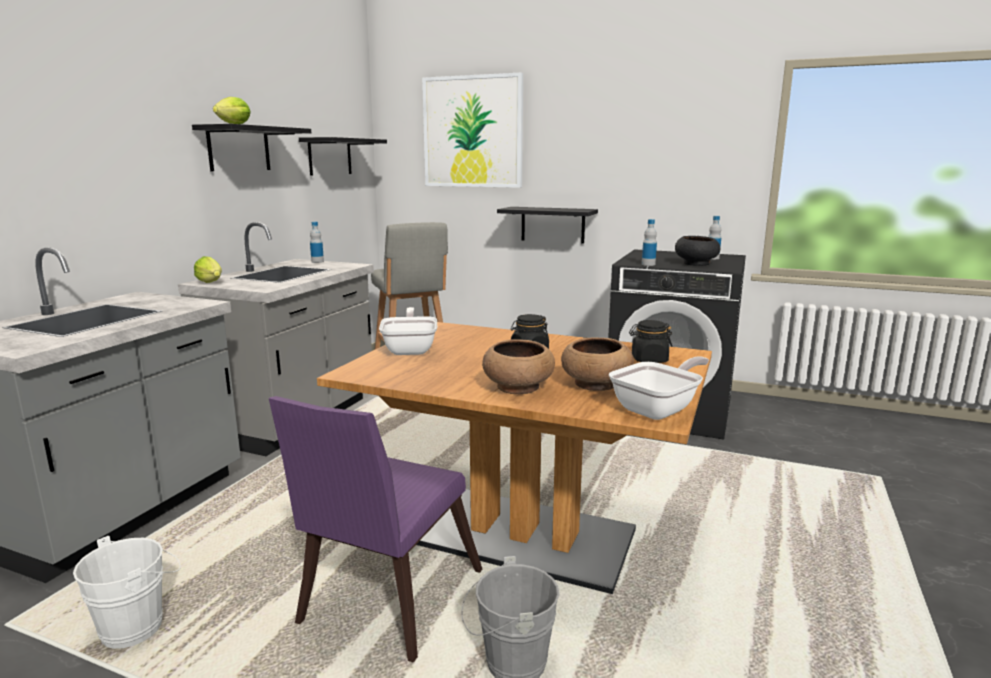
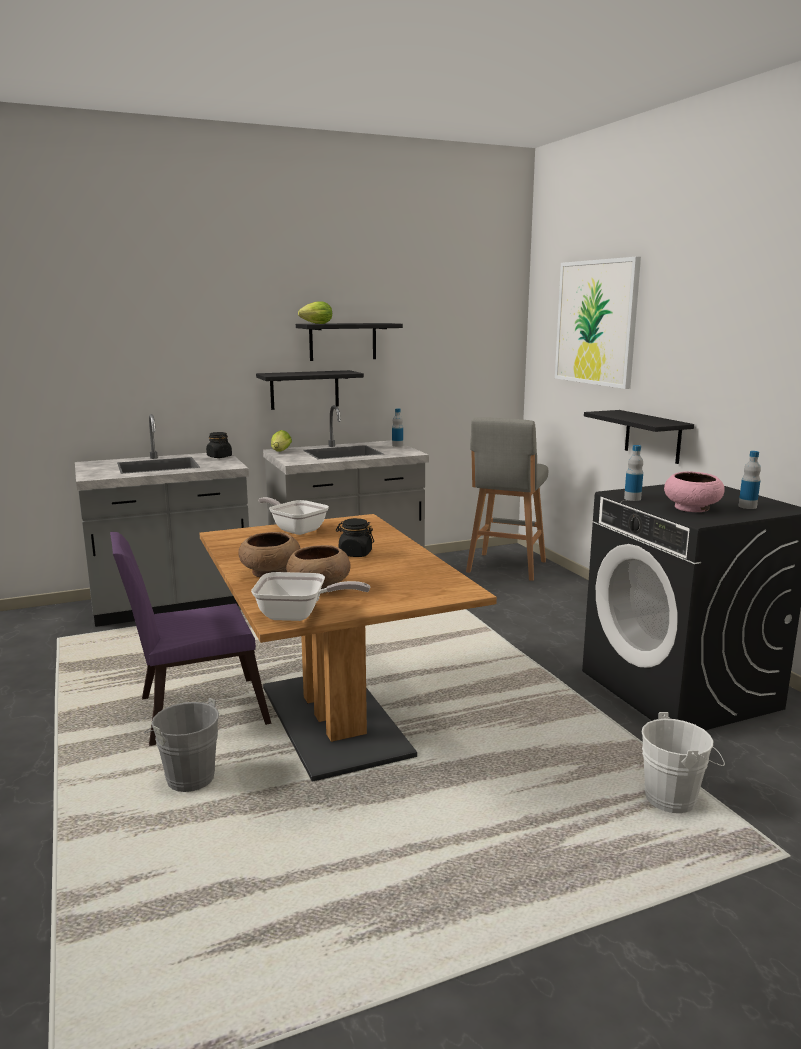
camera: 45 degrees right, 0 degrees up
white bucket [73,536,181,649] -> white bucket moved to [642,712,725,813]
black shelf [299,137,387,175] -> black shelf moved to [256,370,364,410]
frying pan [379,307,437,355] -> frying pan turned 90 degrees counterclockwise [258,497,329,535]
black jar [629,320,672,363] -> black jar moved to [206,432,232,458]
black bowl [675,236,720,266] -> pink bowl [664,471,725,512]

